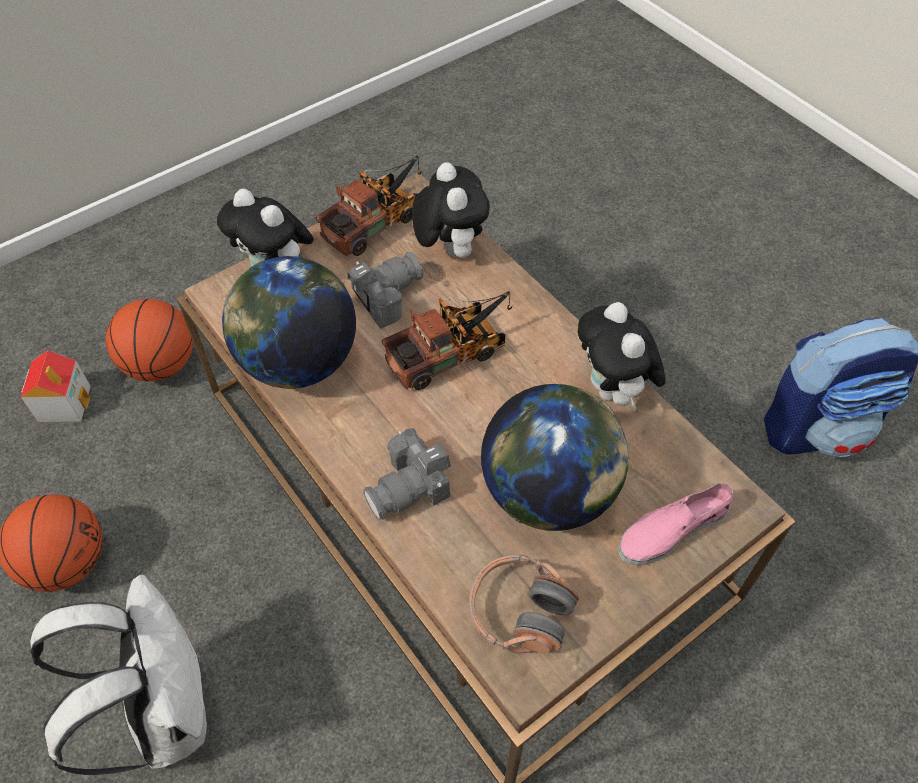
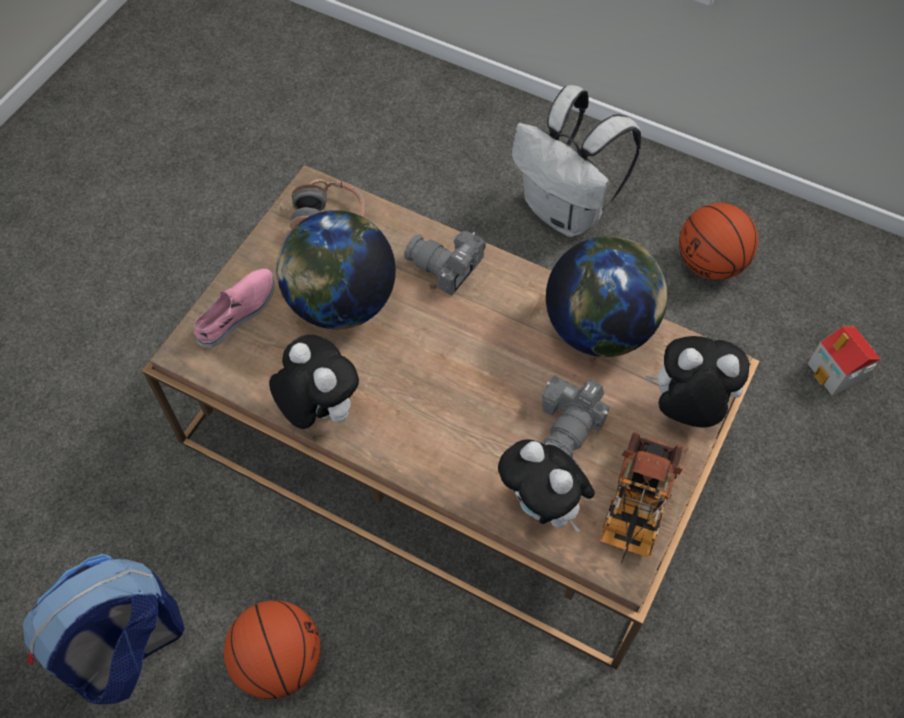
camera: 155 degrees right, 5 degrees up
basketball [106,299,193,381] -> basketball moved to [224,600,321,700]
camera [363,428,451,520] -> camera turned 90 degrees counterclockwise [404,231,486,296]
toy truck [382,291,512,390] -> none

